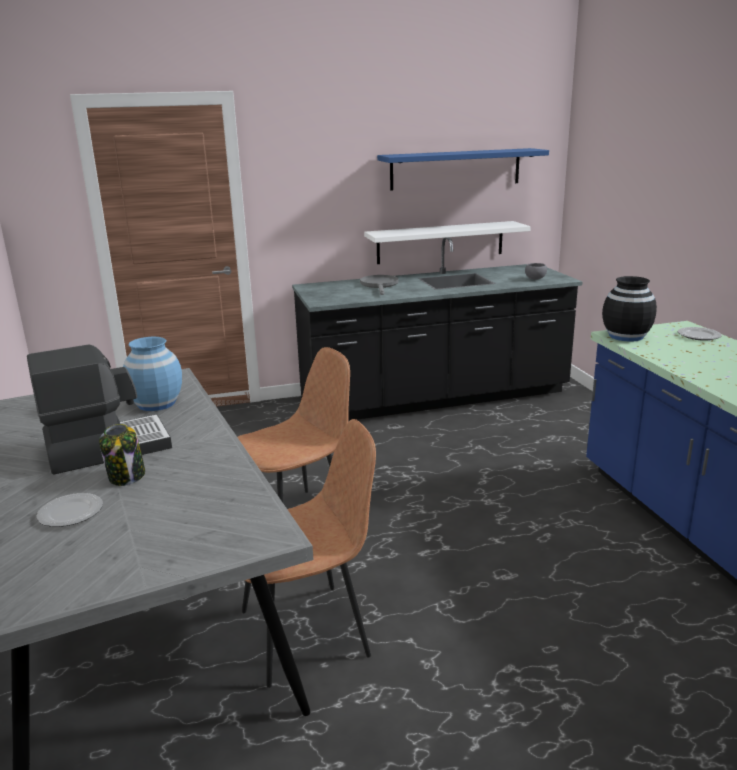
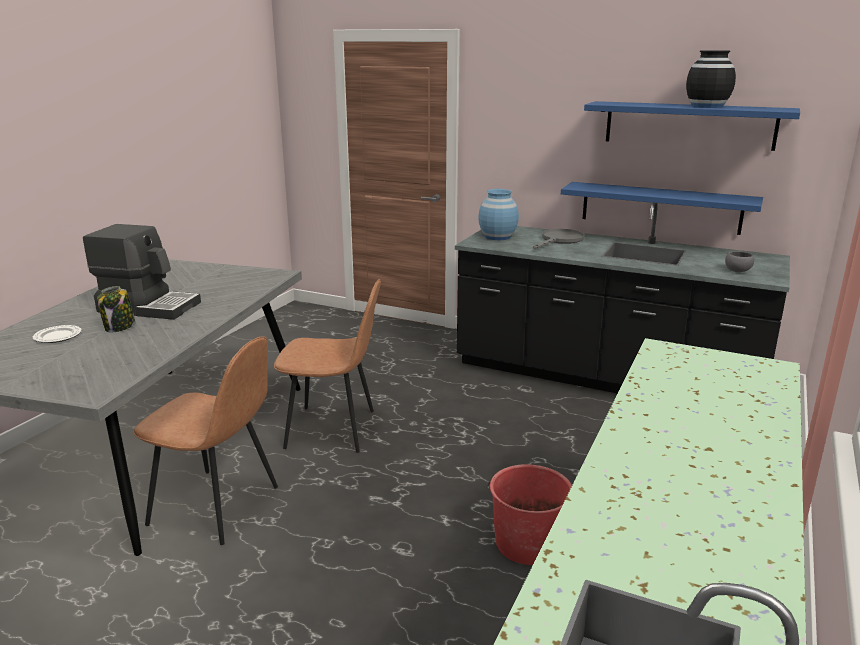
camera: 40 degrees right, 0 degrees up
blue vase [123,337,182,411] -> blue vase moved to [478,189,519,240]
white shelf [364,221,531,264] -> blue shelf [561,182,763,235]
black vase [602,276,657,342] -> black vase moved to [686,50,736,108]
plate [678,327,722,341] -> none
none -> red bucket [488,464,572,565]

